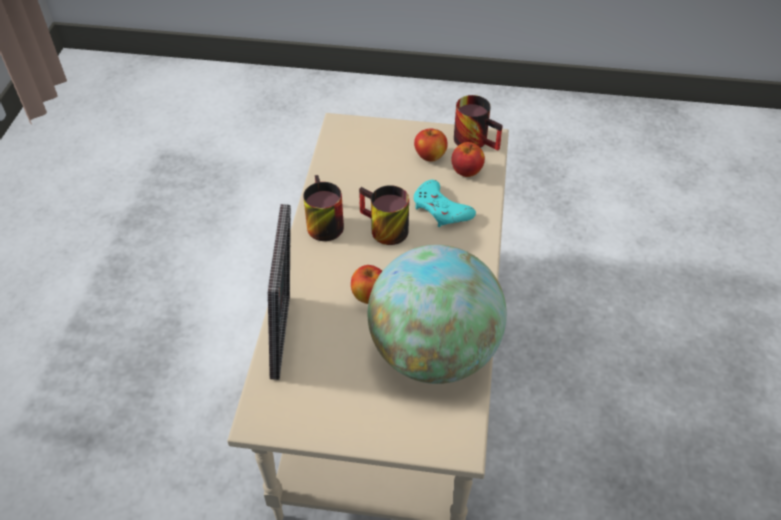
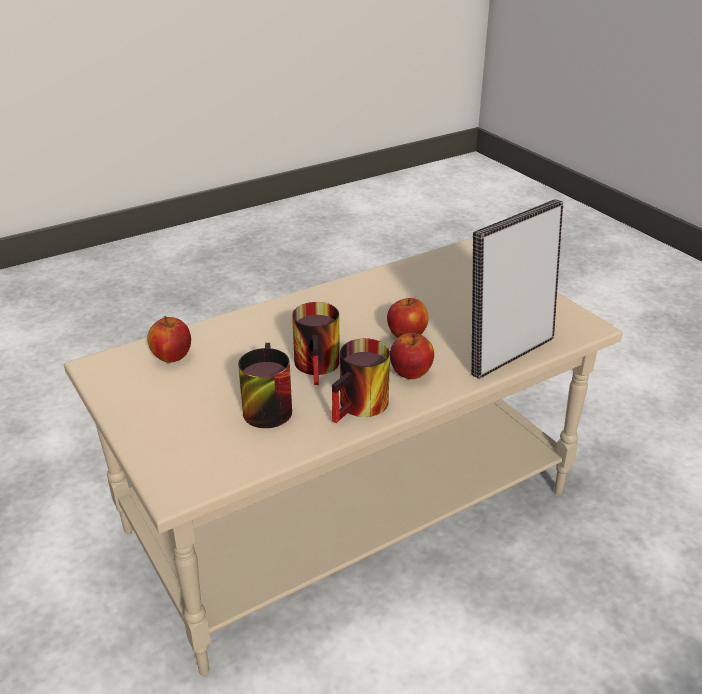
camera: 130 degrees left, 15 degrees down
globe [367,245,507,384] -> none
apple [414,128,448,161] -> apple moved to [390,333,434,379]
turquoise game controller [414,180,476,227] -> none
mug [454,95,503,151] -> mug moved to [238,343,292,428]

